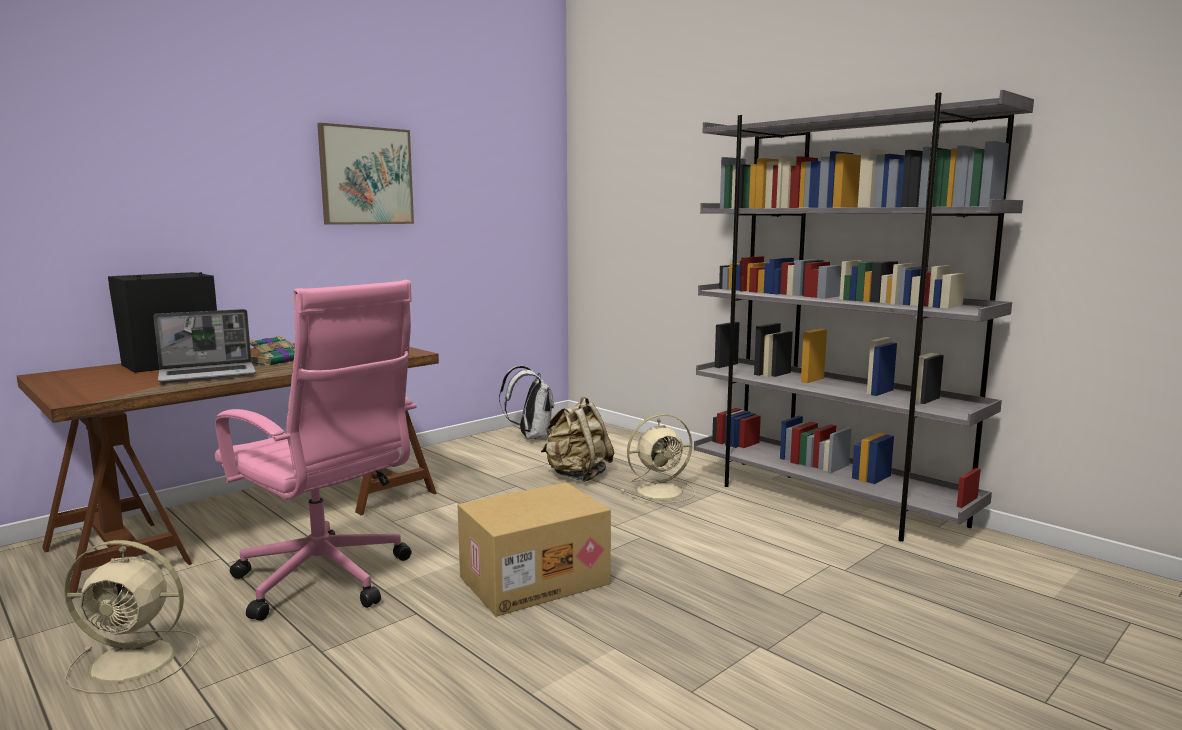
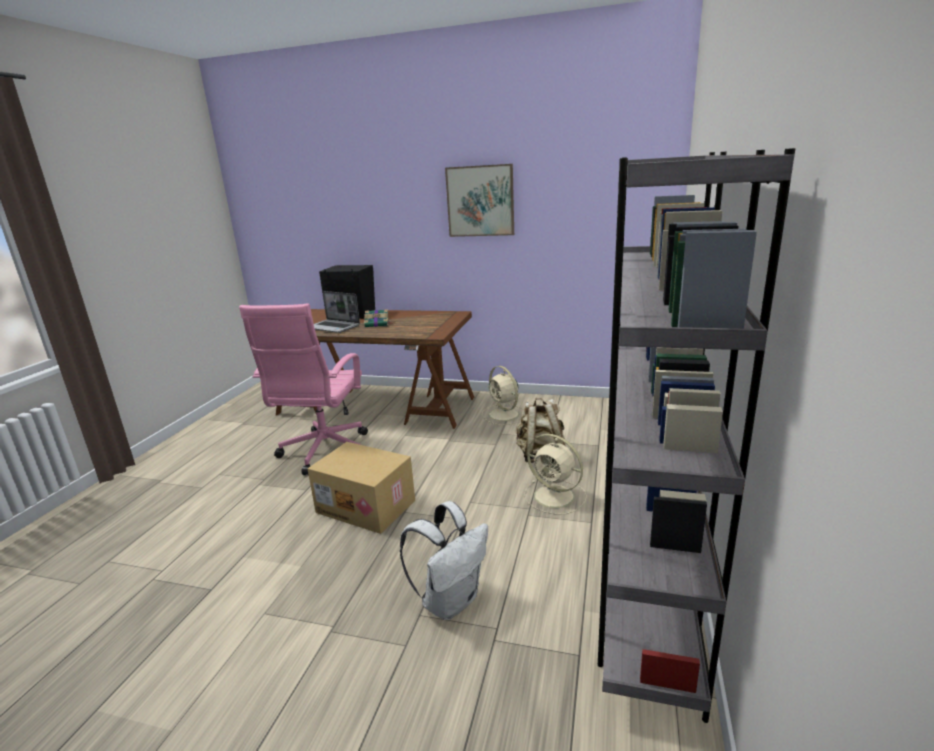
camera: 60 degrees right, 10 degrees up
beige fan [64,540,199,694] -> beige fan moved to [482,366,522,425]
white backpack [499,365,554,440] -> white backpack moved to [400,501,488,620]

